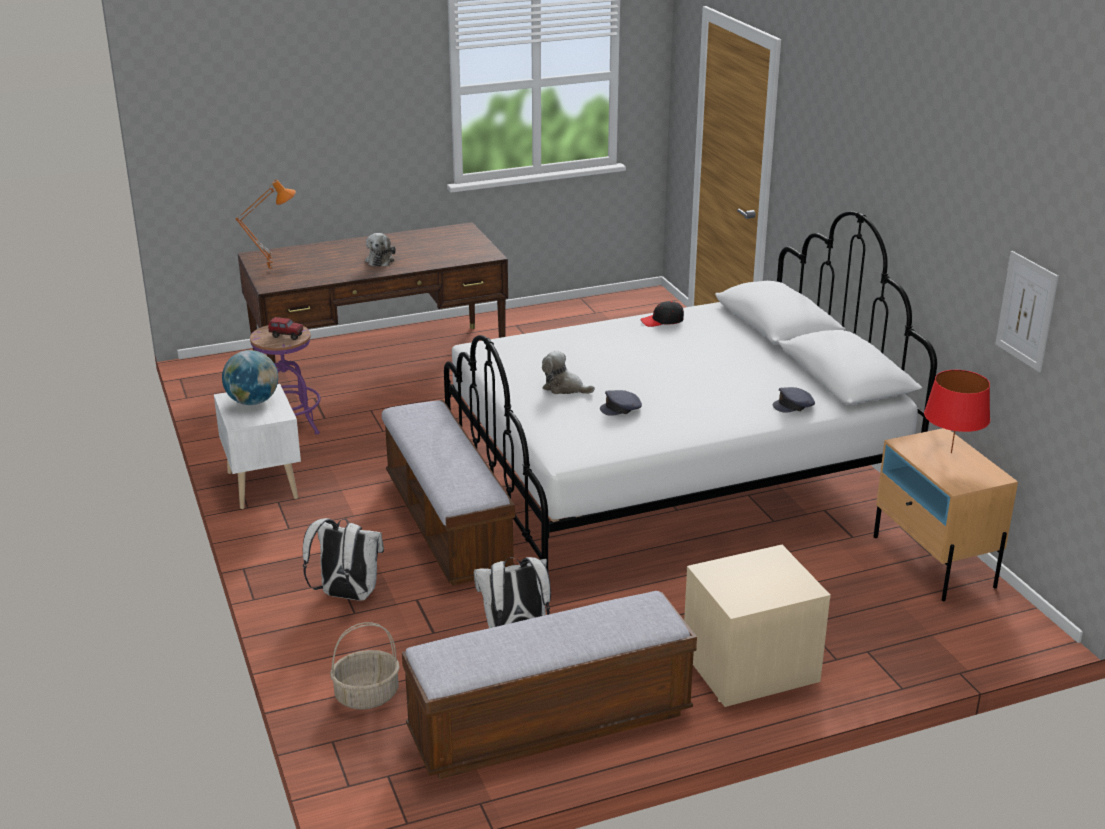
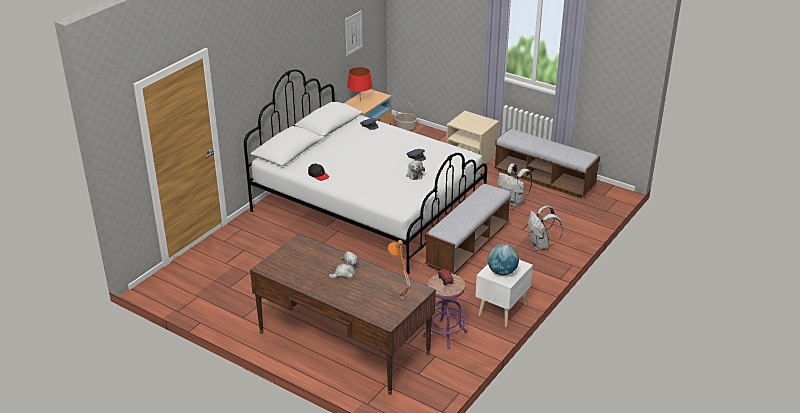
camera: 125 degrees left, 5 degrees up
basket [330,622,400,710] -> basket moved to [395,101,417,131]

